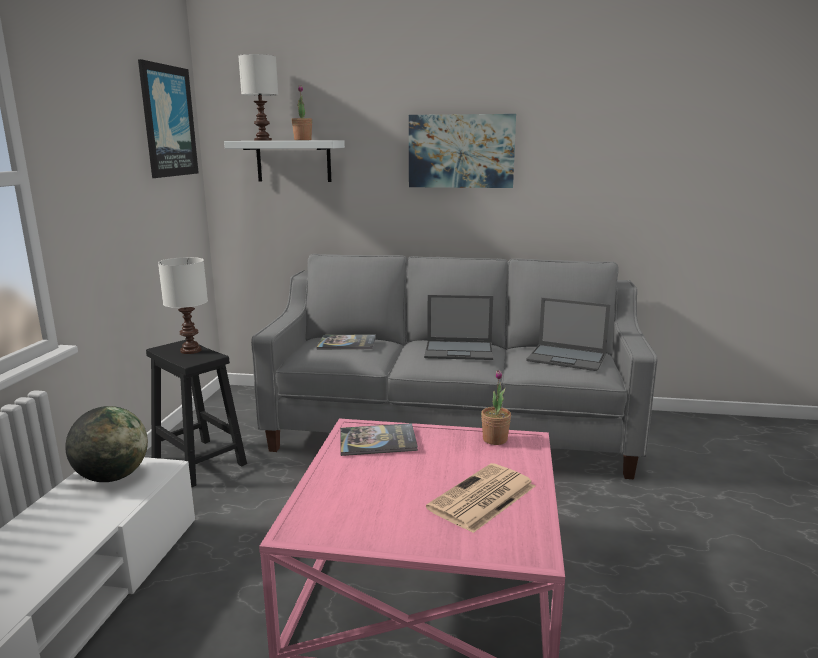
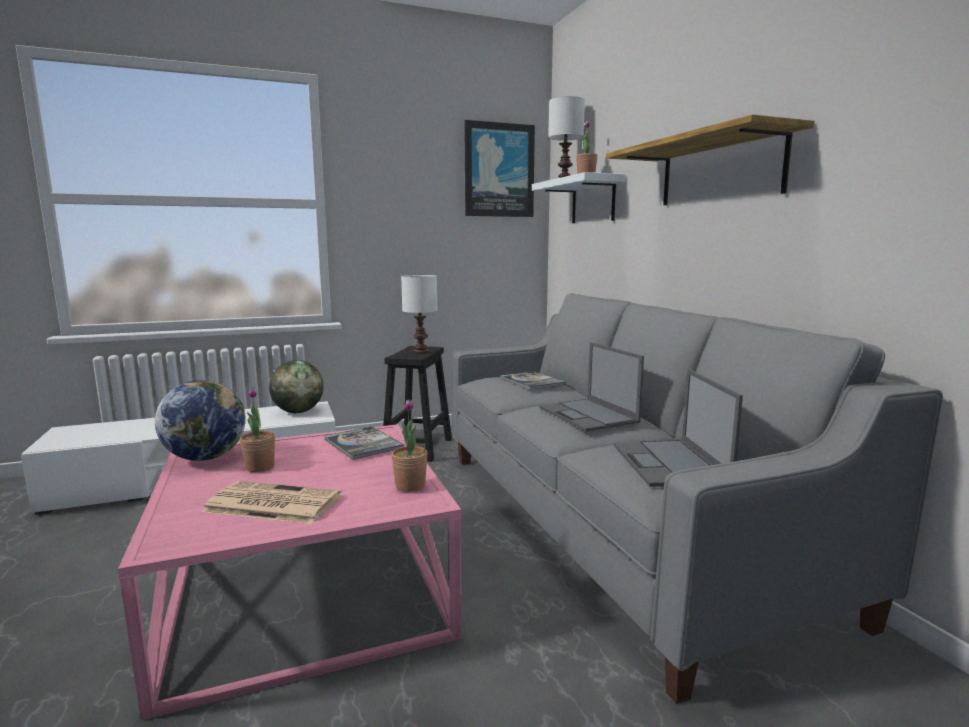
camera: 60 degrees right, 5 degrees down
picture [409,114,516,188] -> shelf [606,114,815,205]
none -> globe [155,380,246,461]
none -> potted plant [240,388,275,472]

